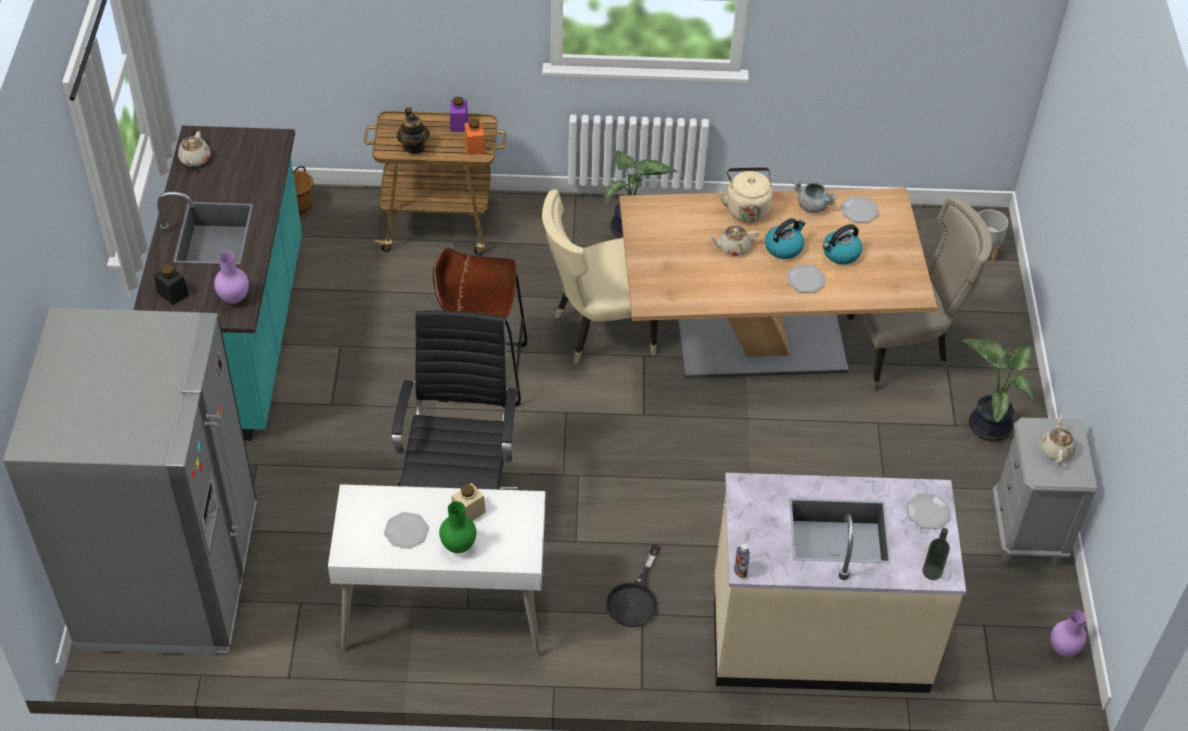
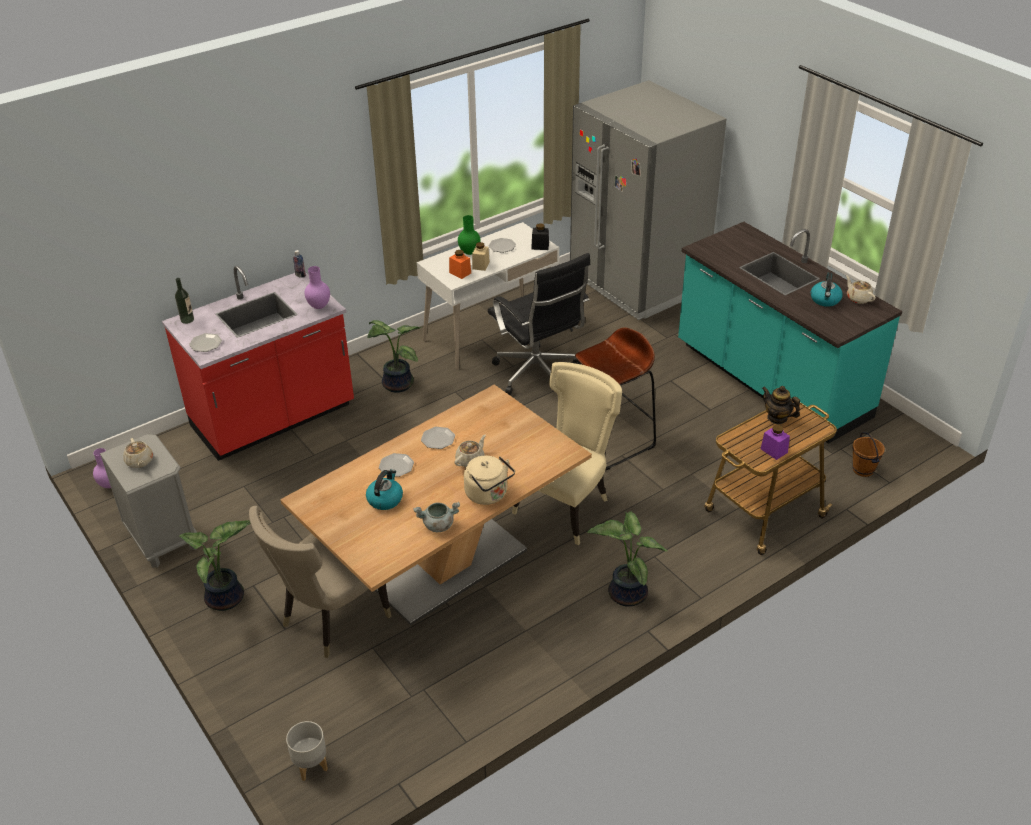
camera: 145 degrees right, 10 degrees down
black jar [154,264,189,305] -> black jar moved to [531,223,549,250]
purple vase [214,252,249,304] -> purple vase moved to [304,266,330,309]
orange jar [465,119,485,155] -> orange jar moved to [449,250,471,279]
black frying pan [606,544,660,627] -> potted plant [367,320,422,393]
beige counter [714,473,966,693] -> red counter [162,266,354,461]
kettle [765,218,805,259] -> kettle moved to [811,272,843,307]
plate [842,197,878,223] -> plate moved to [421,427,455,449]

